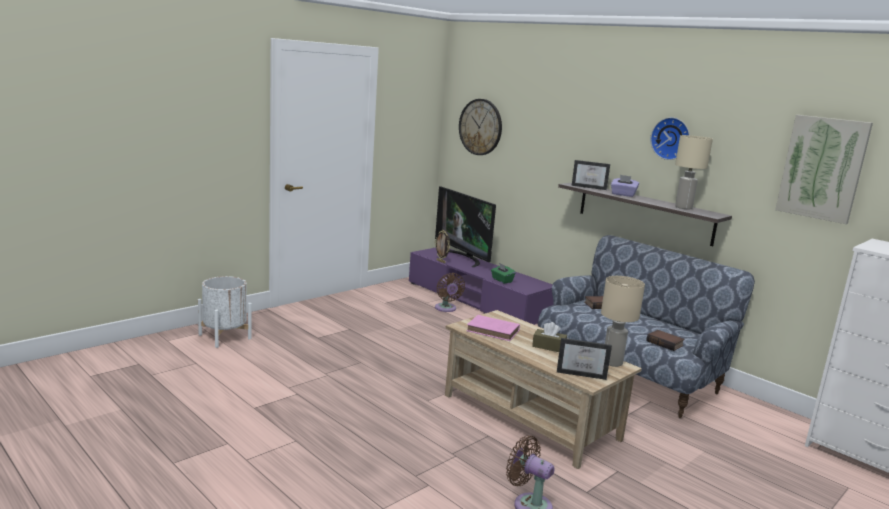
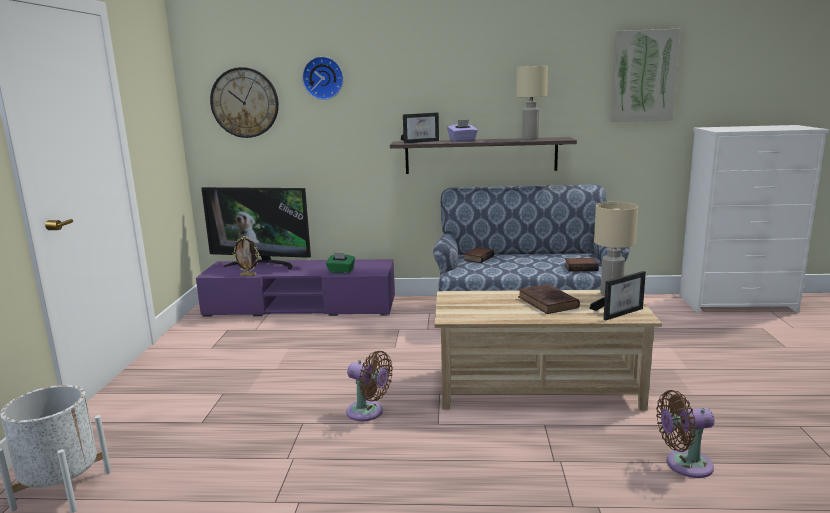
camera: 40 degrees left, 0 degrees up
brown fan [435,273,465,312] -> brown fan moved to [346,351,393,421]
pink book [467,315,520,341] -> none
brown tissue box [532,322,567,352] -> brown book [518,284,580,314]
wall clock [650,117,690,160] -> wall clock moved to [302,56,344,100]

